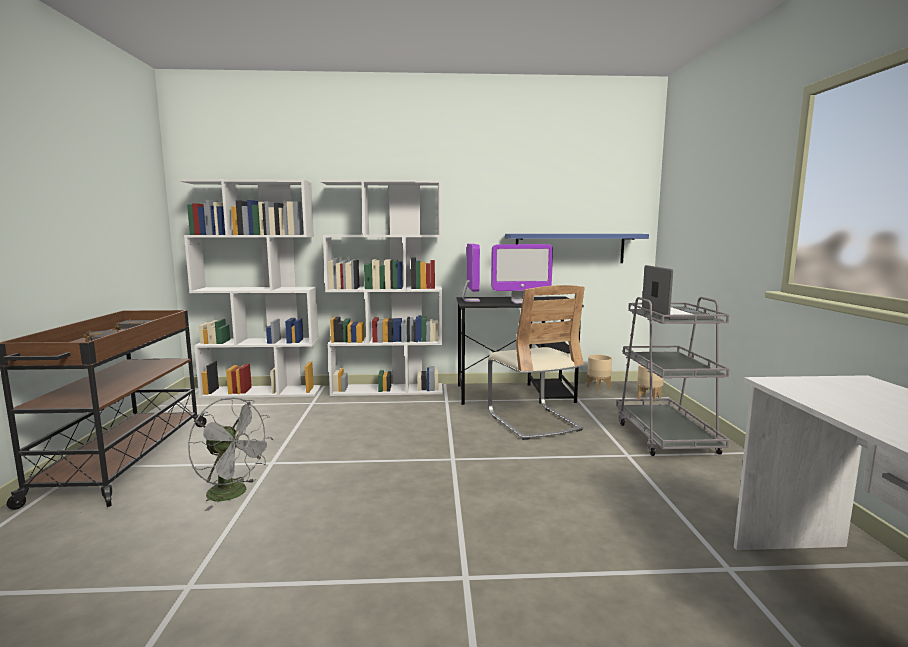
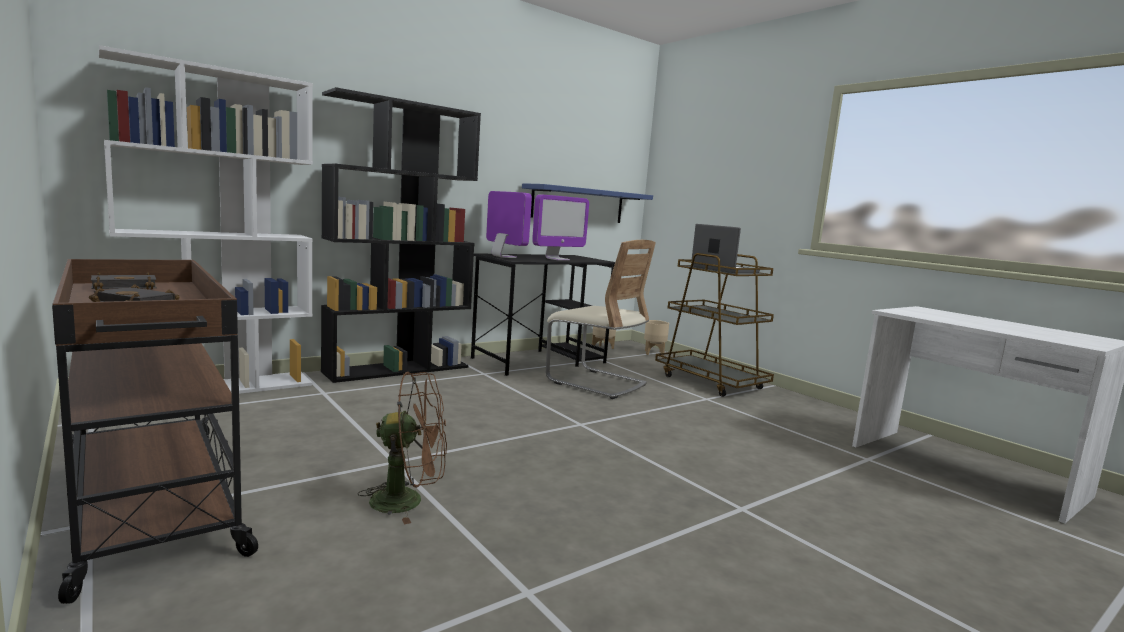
camera: 35 degrees left, 0 degrees up
grey fan [188,397,273,511] -> brown fan [357,372,447,525]
white bookcase [320,180,443,396] -> black bookcase [321,87,481,383]
grey cart [616,297,729,456] -> brown cart [655,253,774,397]

